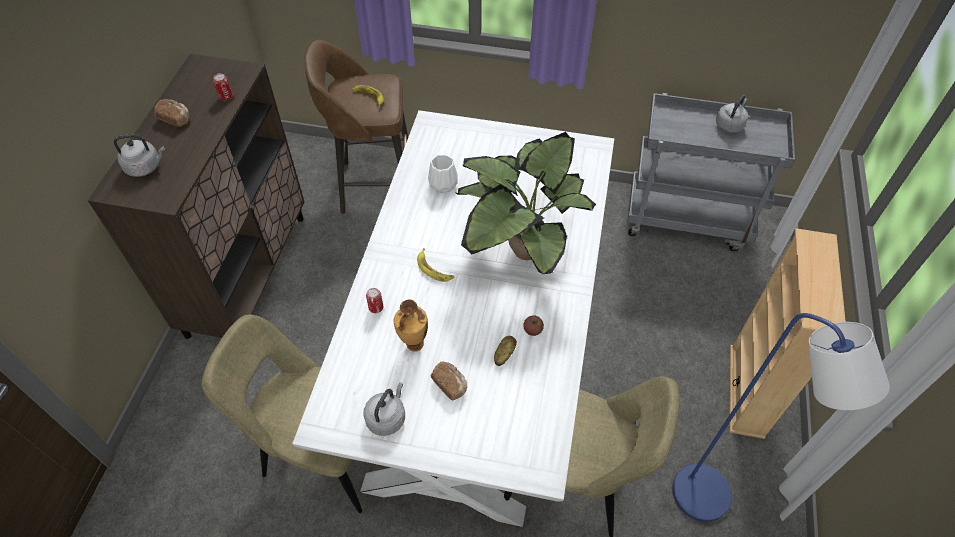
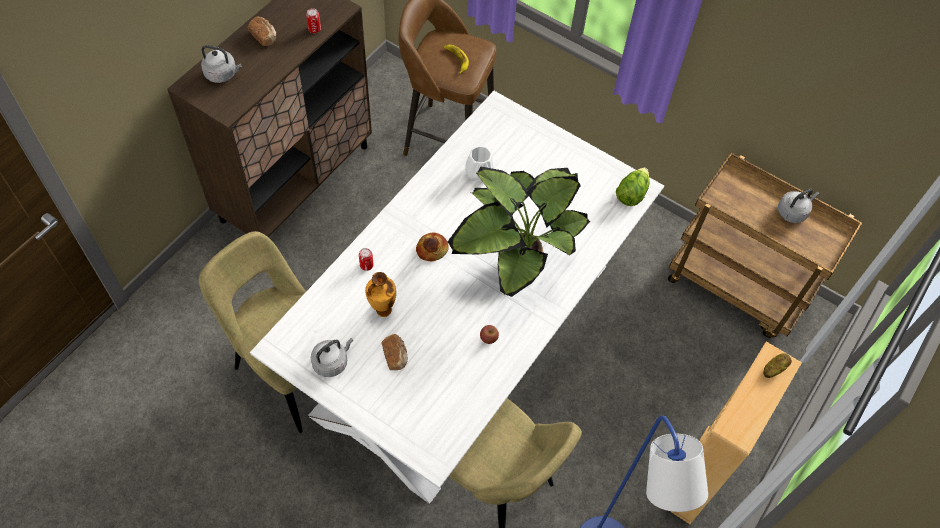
camera: 20 degrees right, 5 degrees up
banana [417,248,455,282] -> bread [416,232,449,261]
potato [494,336,517,366] -> potato moved to [763,353,792,378]
grey cart [627,93,795,251] -> brown cart [668,153,862,338]
none -> lettuce [616,168,649,206]

